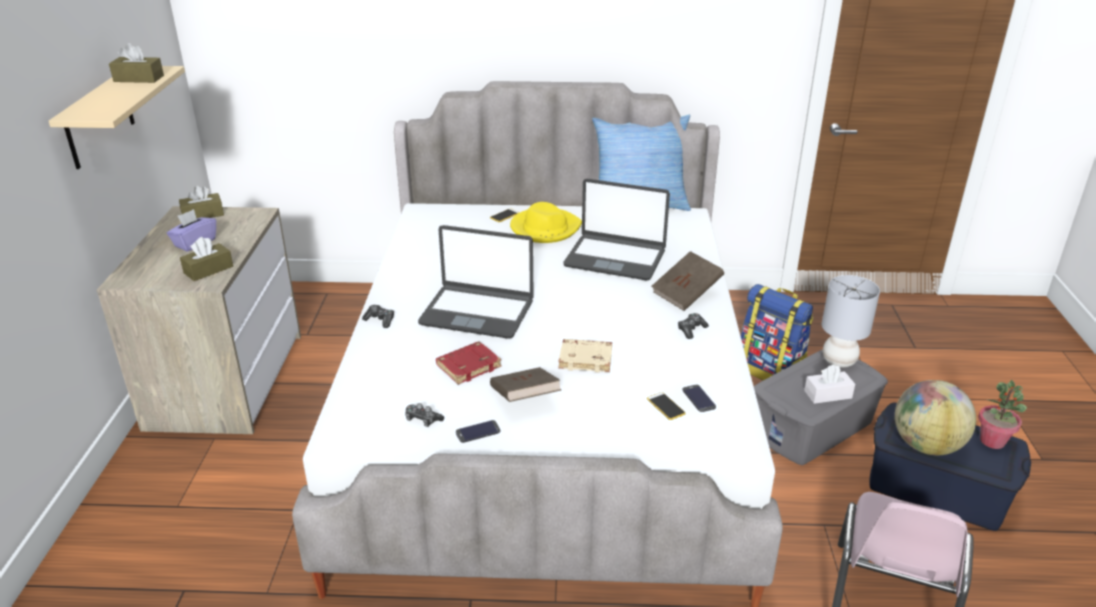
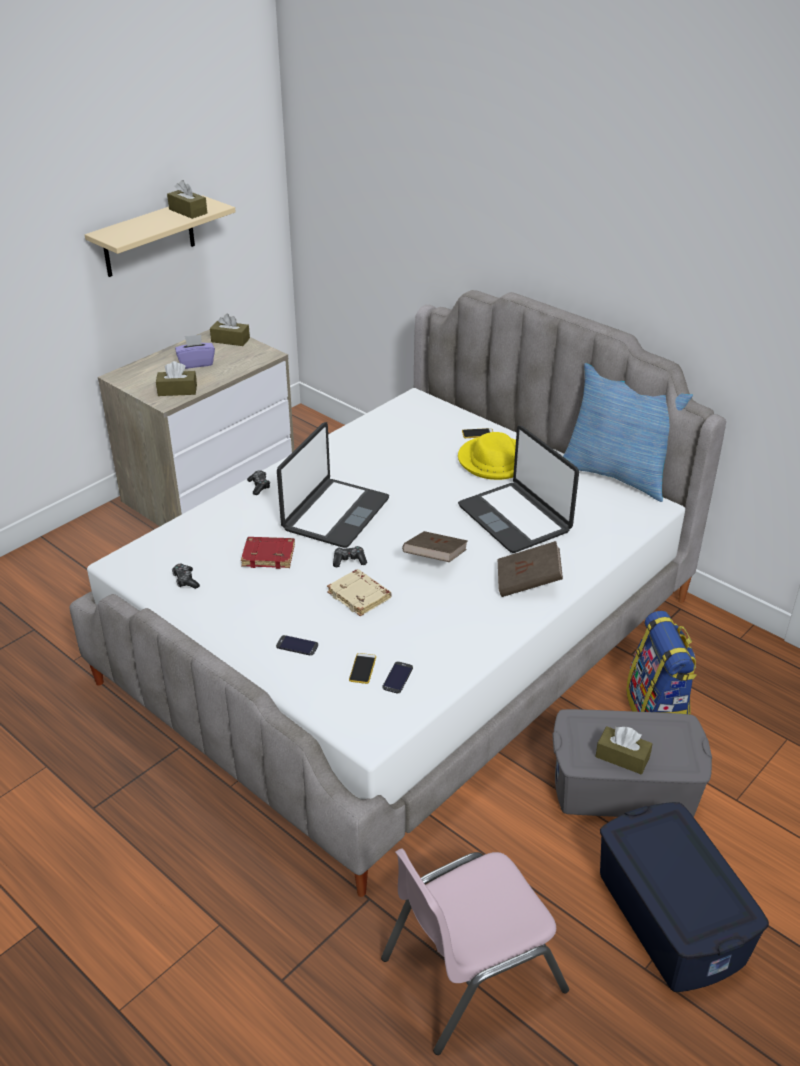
camera: 40 degrees right, 5 degrees up
laptop [418,225,534,339] -> laptop turned 120 degrees counterclockwise [277,422,389,548]
phone [456,420,500,443] -> phone moved to [276,635,318,656]
brown book [490,367,561,402] -> brown book moved to [402,531,468,562]
game controller [678,313,709,339] -> game controller moved to [333,546,367,567]
white tissue box [804,364,855,404] -> brown tissue box [595,726,652,774]
grey table lamp [822,275,880,368] -> none
globe [895,380,976,455] -> none
potted plant [978,380,1027,449] -> none

